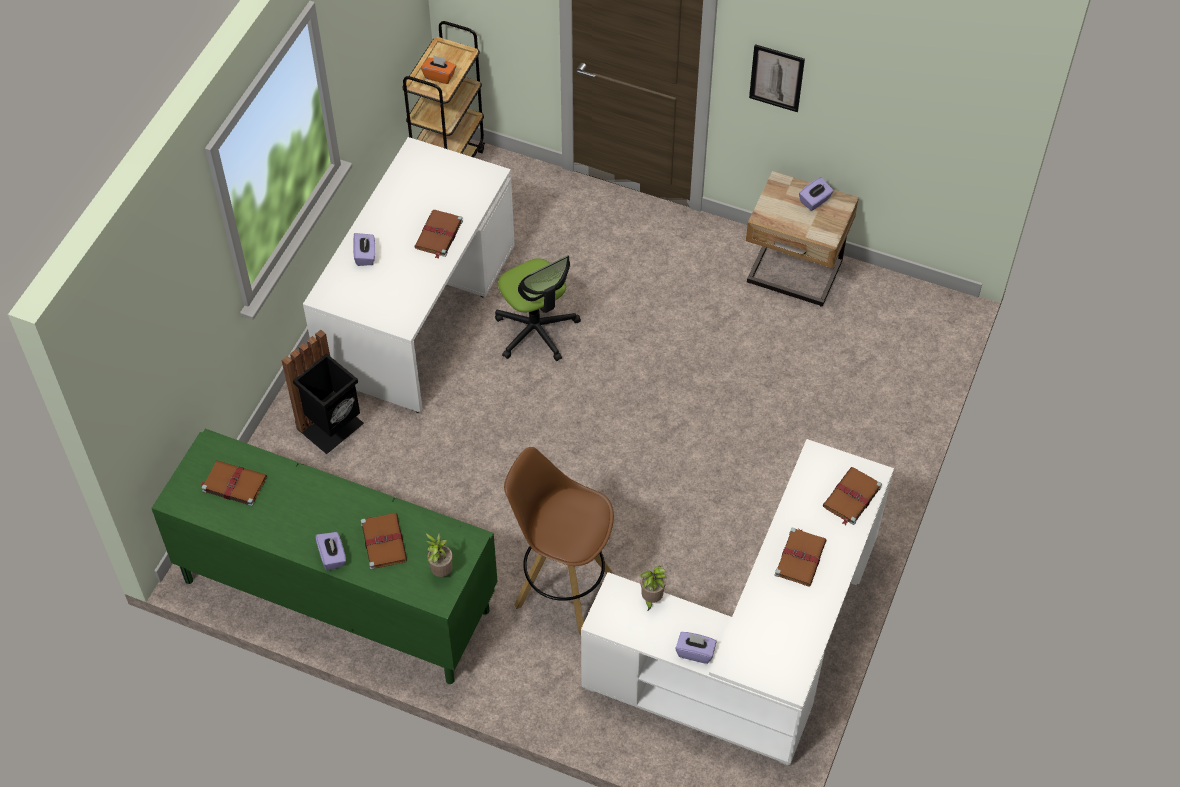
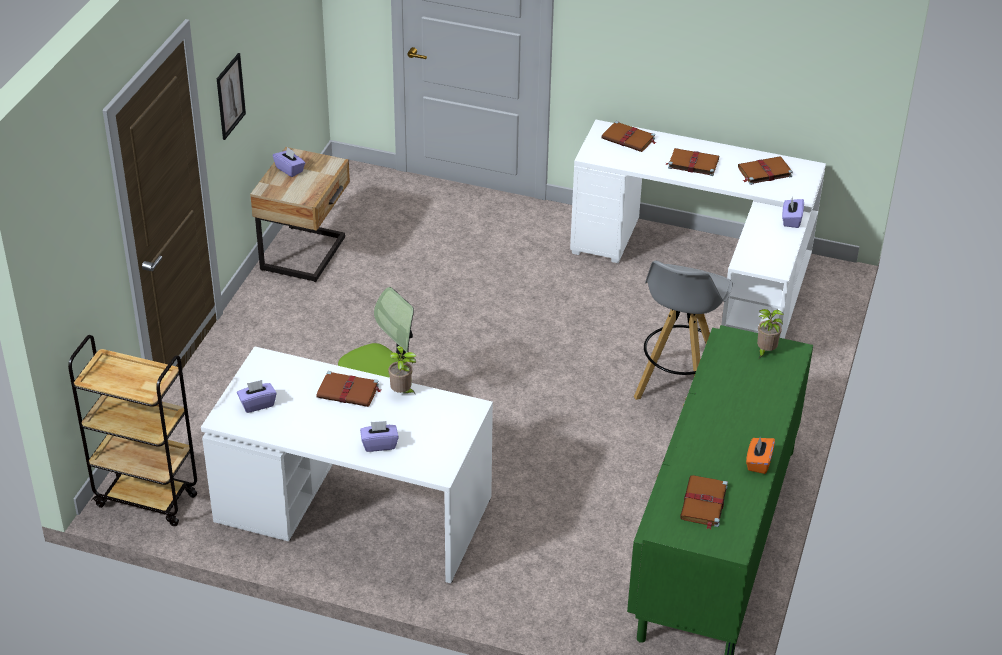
camera: 95 degrees left, 15 degrees down
black trash can [281,330,364,454] -> none
purple tissue box [315,532,346,571] -> purple tissue box moved to [237,380,277,413]
brown book [361,513,407,570] -> brown book moved to [738,156,793,185]
orange tissue box [421,55,456,84] -> orange tissue box moved to [746,437,775,474]
brown stool [504,447,614,635] -> grey stool [634,260,733,400]
potted plant [640,566,667,612] -> potted plant moved to [388,346,417,395]

